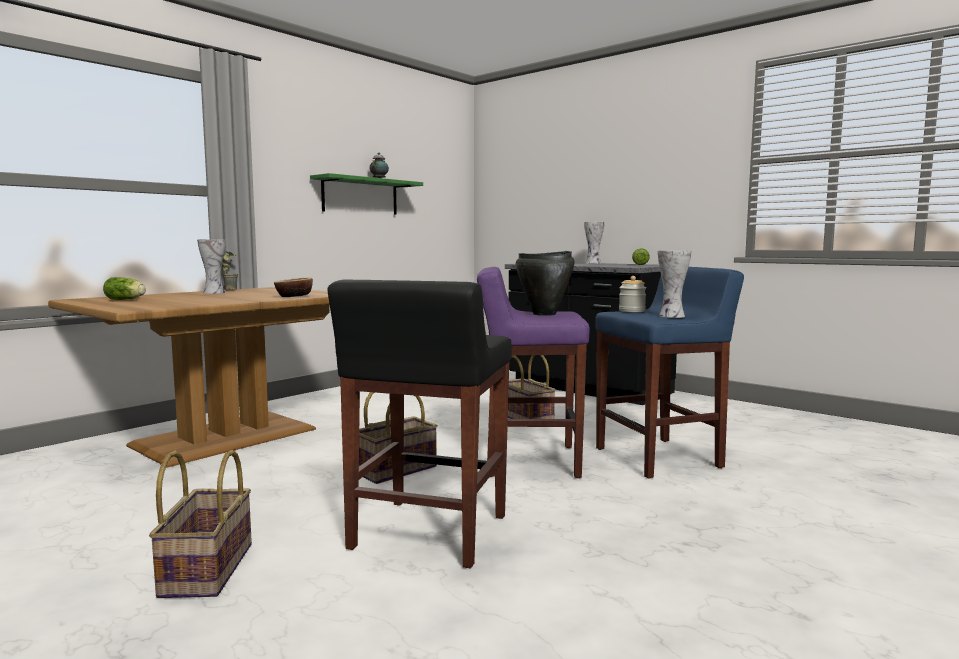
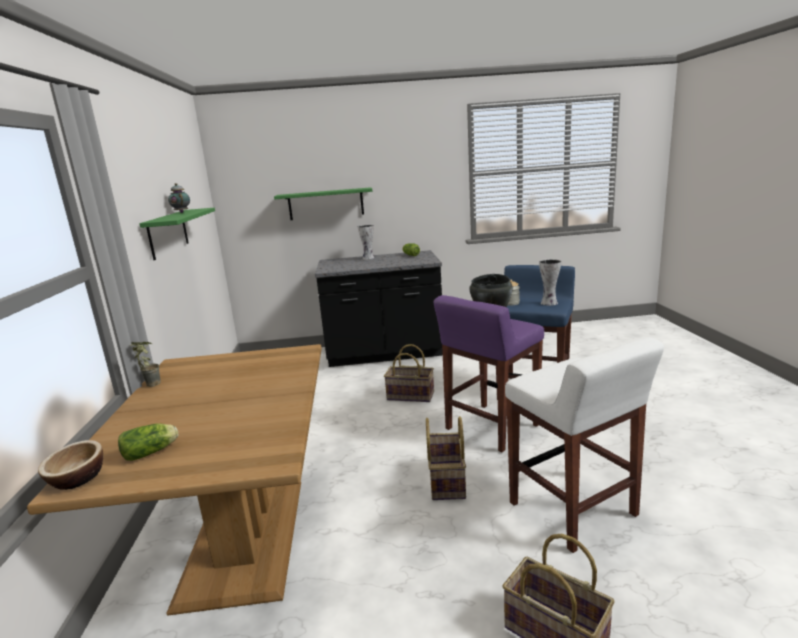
camera: 45 degrees left, 10 degrees up
vase [197,240,226,294] -> none
bowl [274,277,313,297] -> bowl moved to [38,440,103,490]
black stool [328,279,512,568] -> white stool [505,337,664,553]
none -> green shelf [274,187,372,220]

